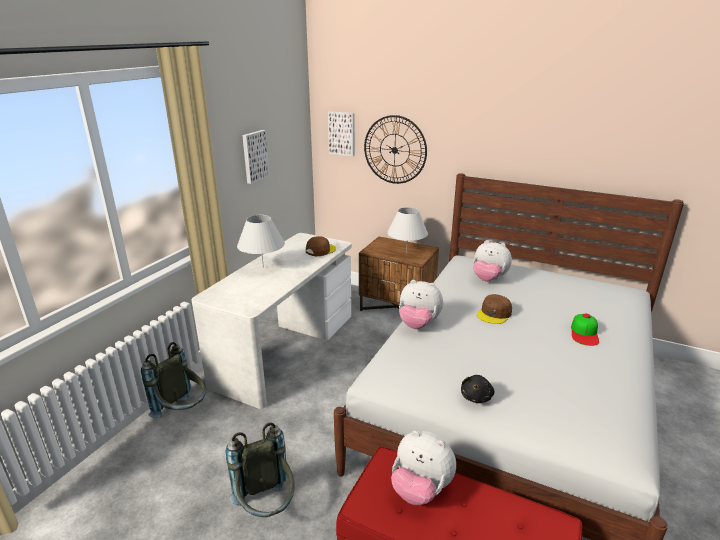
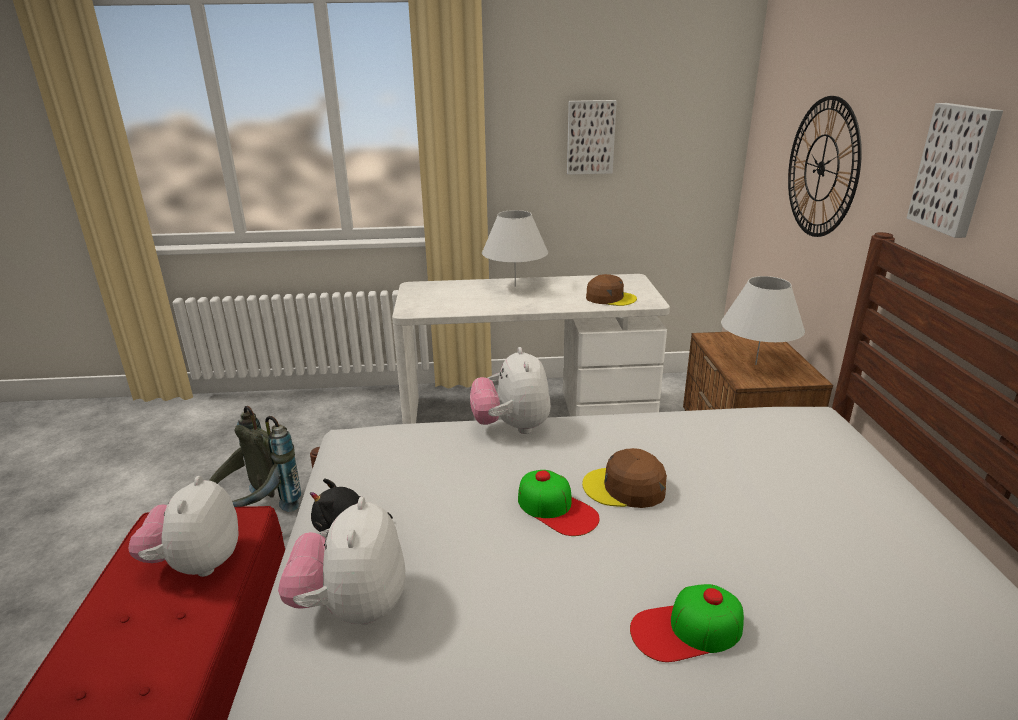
camera: 60 degrees right, 0 degrees up
grey backpack [141,342,206,418] -> none
picture [328,111,355,157] -> picture moved to [906,103,1003,238]
plush toy [473,240,512,281] -> plush toy moved to [278,497,405,625]
none -> cap [518,470,600,536]

